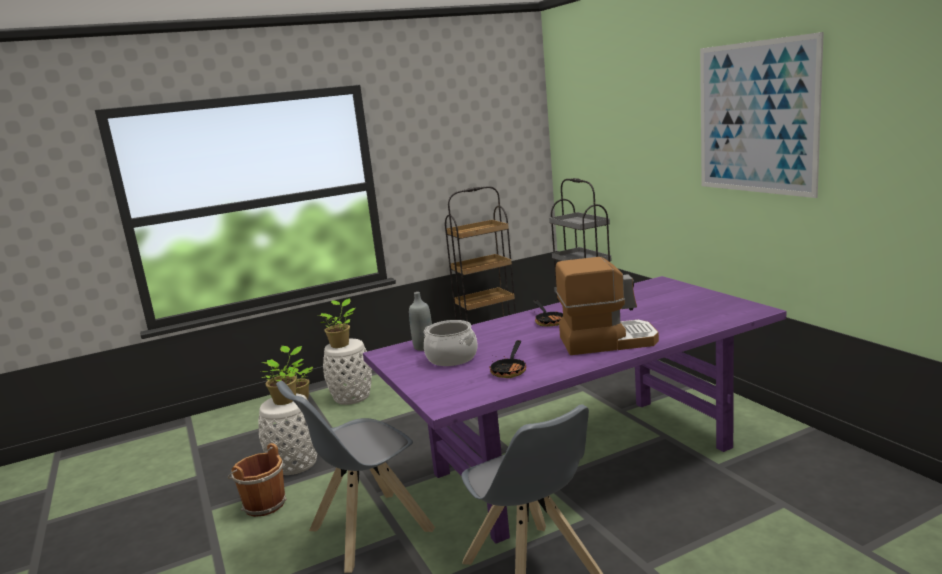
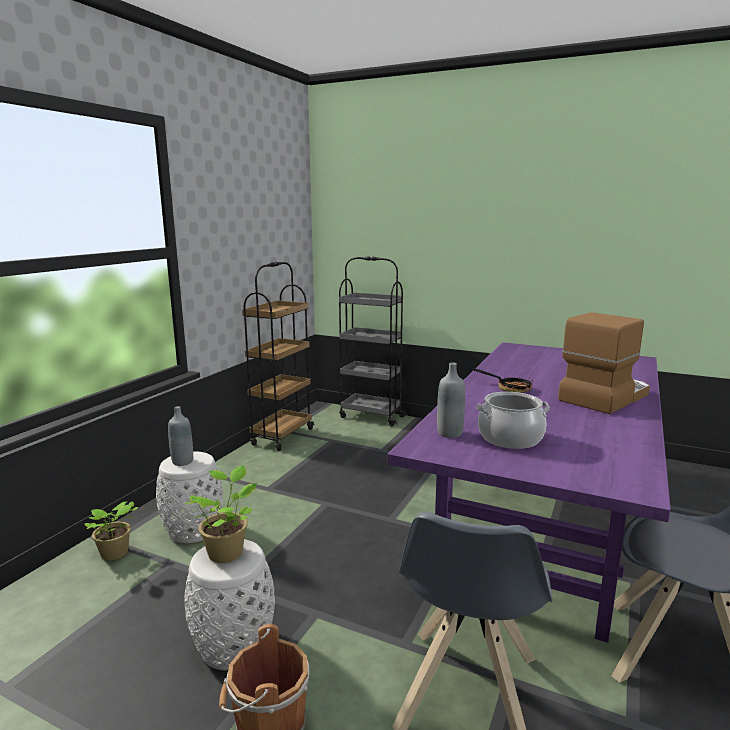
camera: 40 degrees left, 0 degrees up
potted plant [318,298,355,348] -> grey bottle [168,406,193,466]
frying pan [489,340,526,378] -> none
picture [700,32,824,198] -> none

